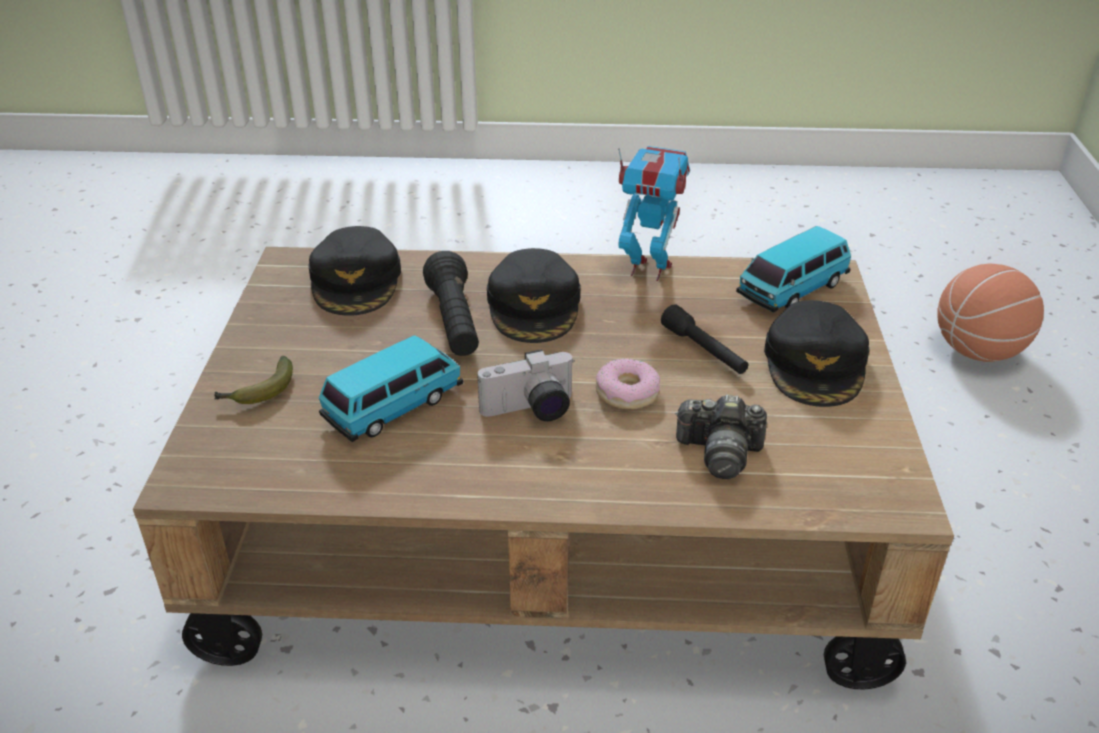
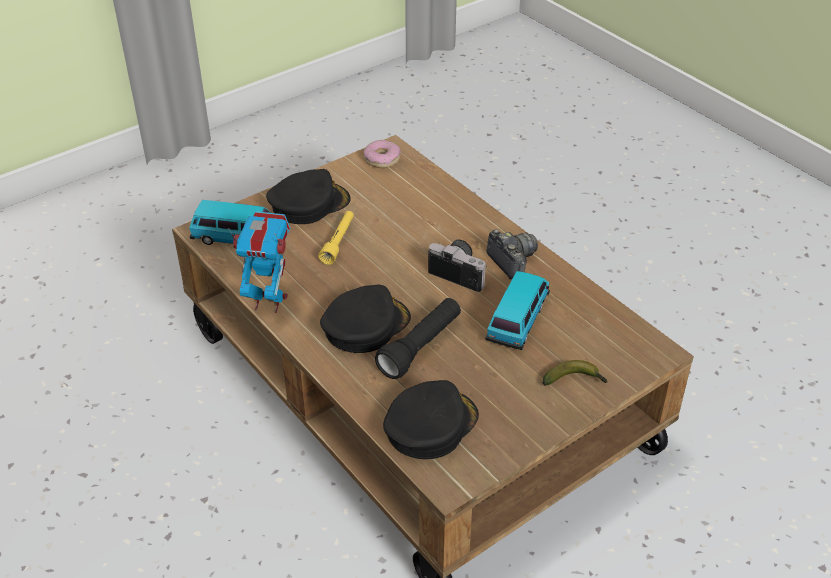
camera: 130 degrees left, 5 degrees up
toy car [319,335,463,442] -> toy car turned 105 degrees clockwise [485,271,550,350]
donut [596,358,660,409] -> donut moved to [364,140,401,168]
toy robot [618,146,690,281] -> toy robot turned 120 degrees clockwise [228,211,290,313]
black flashlight [661,304,748,374] -> yellow flashlight [318,211,354,265]
camera [675,394,767,479] -> camera moved to [486,229,538,279]
basketball [937,264,1044,362] -> none

